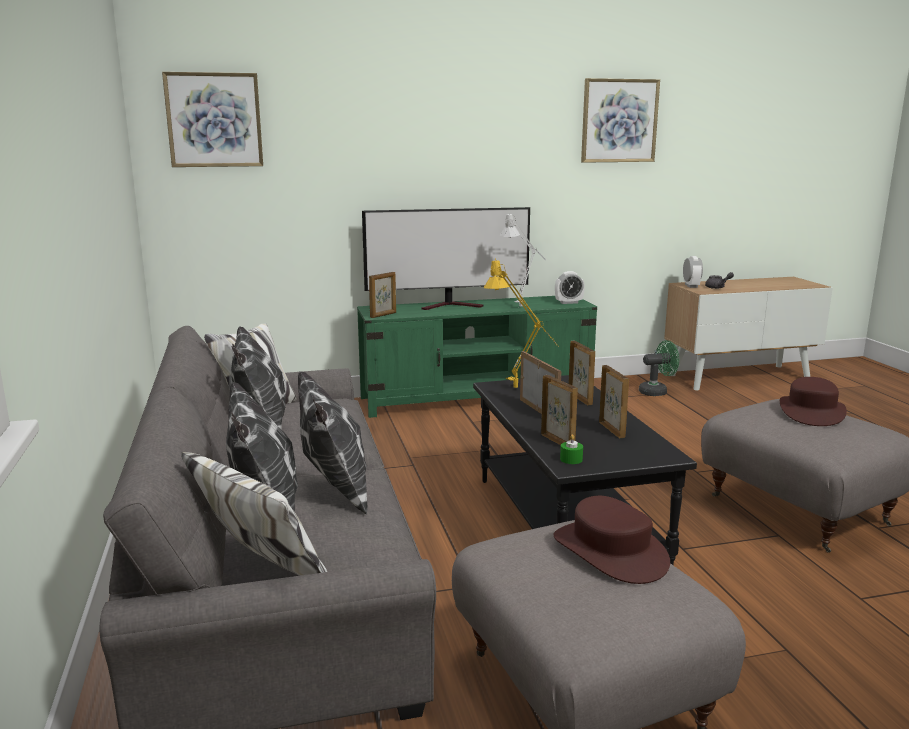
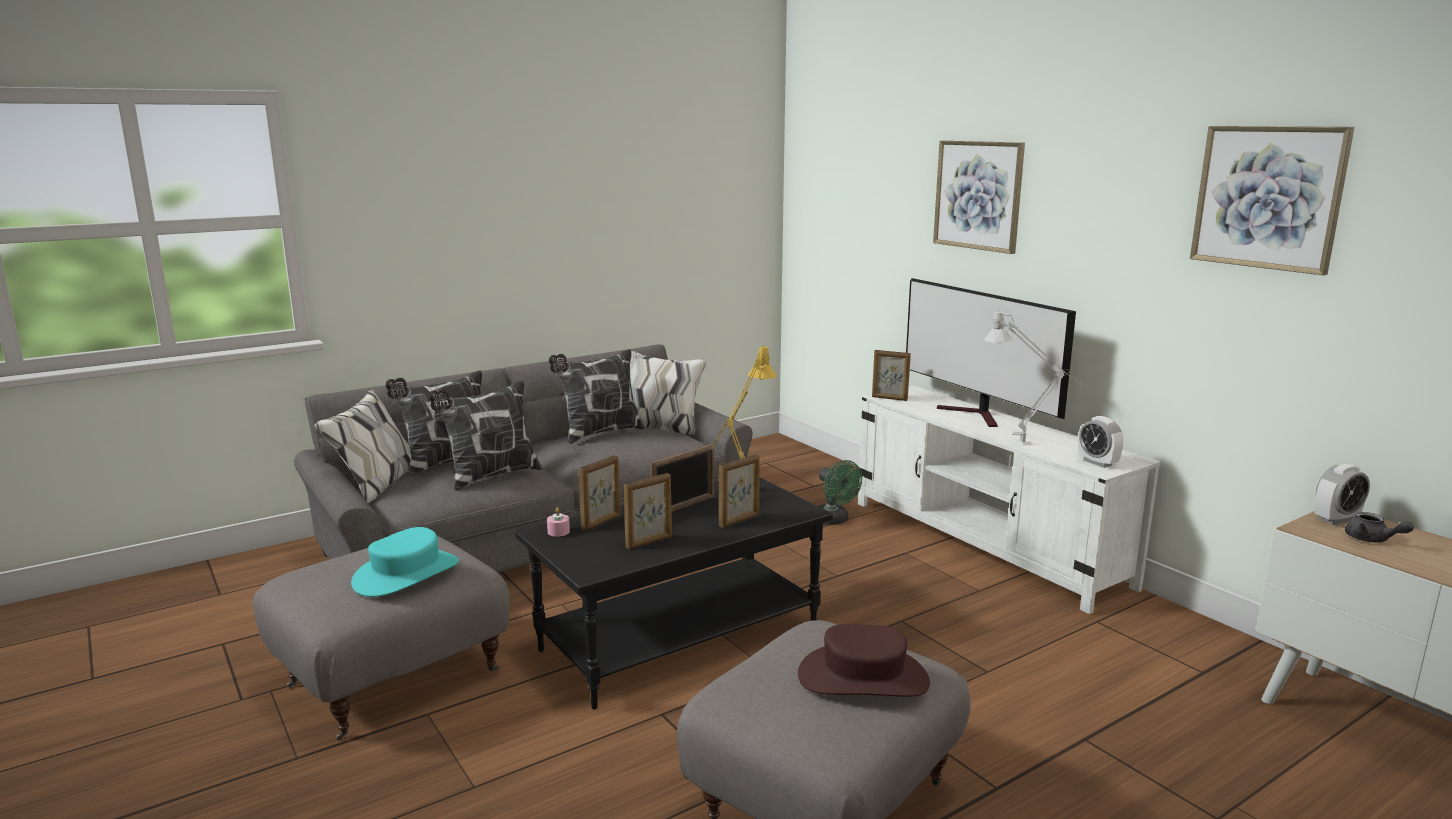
camera: 70 degrees right, 0 degrees up
picture [162,72,263,167] -> picture moved to [933,141,1025,254]
green tv stand [357,296,597,418] -> white tv stand [858,386,1160,614]
brown hat [554,496,670,584] -> turquoise hat [351,527,459,597]
green candle [560,434,583,464] -> pink candle [547,507,570,537]
green fan [639,340,679,396] -> green fan moved to [818,460,862,525]

